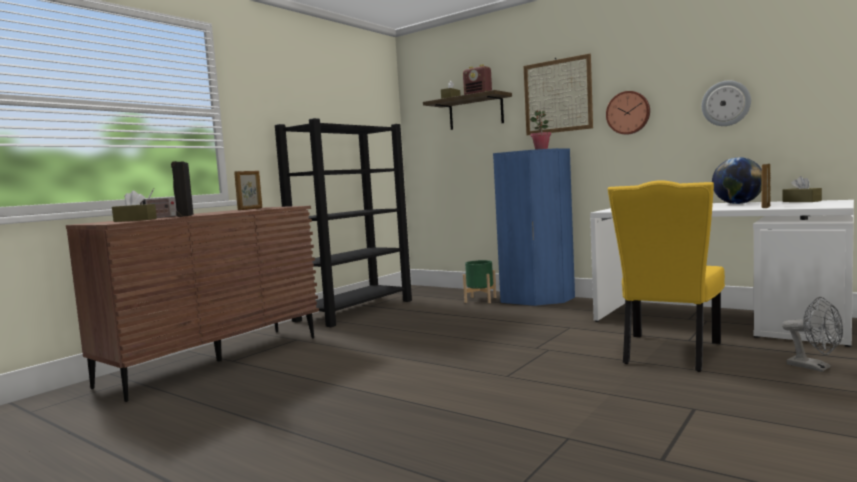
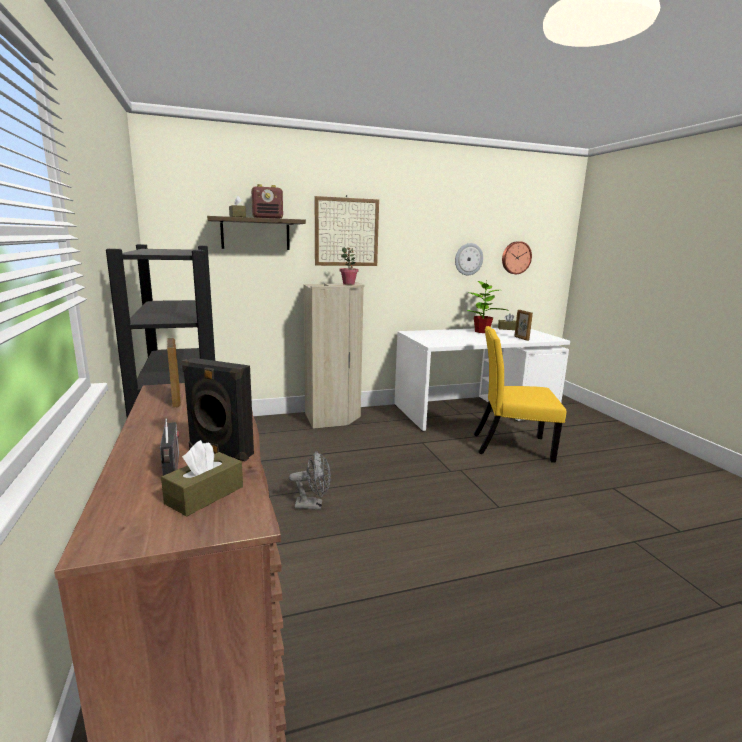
camera: 55 degrees left, 10 degrees up
green planter [463,260,497,303] -> none
blue cabinet [493,148,575,306] -> beige cabinet [303,282,364,429]
wall clock [606,91,650,135] -> wall clock moved to [502,241,532,274]
yellow chair [608,180,725,372] -> yellow chair turned 120 degrees clockwise [474,326,566,463]
globe [712,157,762,204] -> potted plant [467,281,510,333]
grey fan [782,297,843,372] -> grey fan moved to [289,451,331,509]

